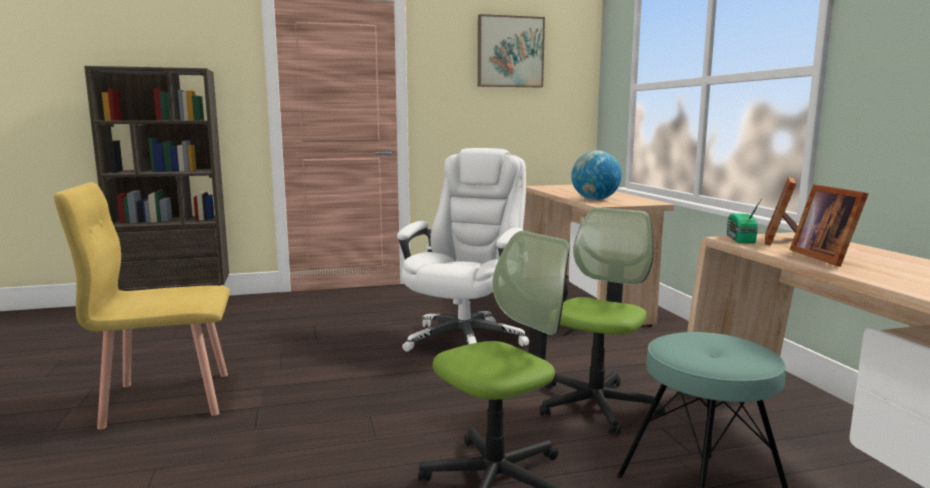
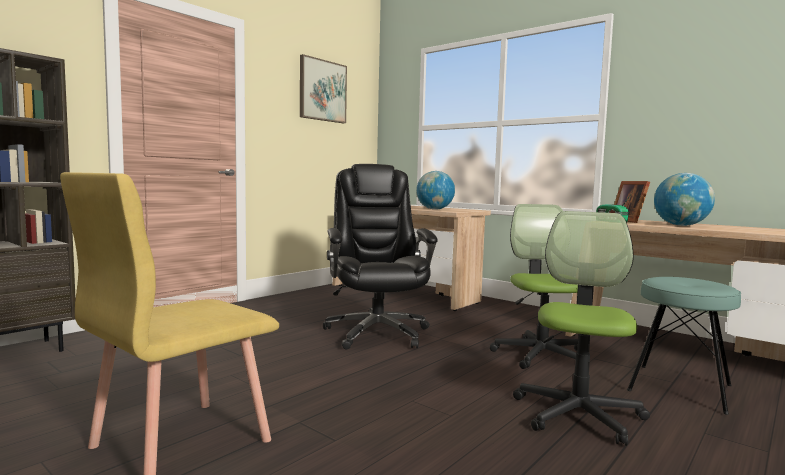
camera: 35 degrees left, 5 degrees down
white office chair [397,148,529,352] -> black office chair [323,164,438,350]
picture frame [789,184,868,267] -> globe [654,173,715,226]

